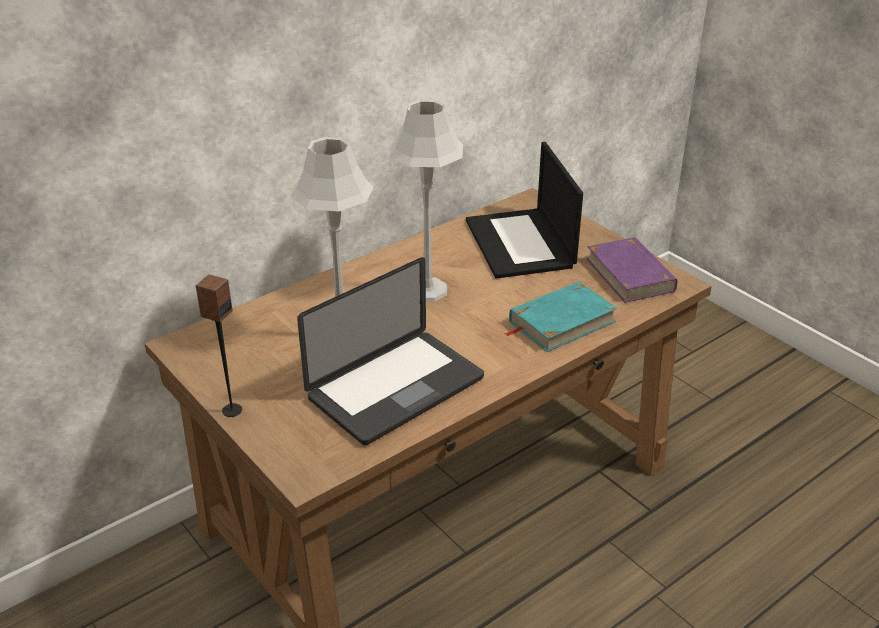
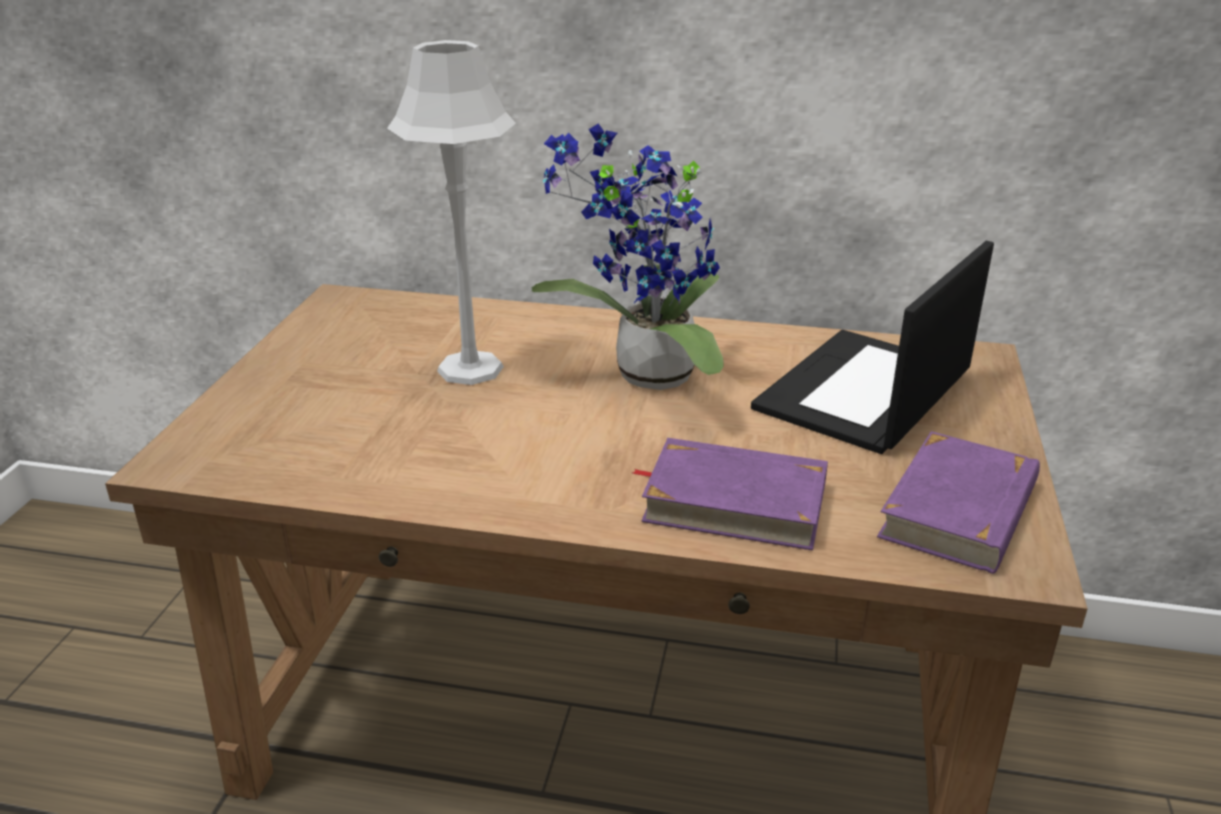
camera: 50 degrees right, 5 degrees down
speaker [196,275,242,417] -> none
laptop [297,257,484,445] -> none
grey table lamp [390,100,463,302] -> potted plant [532,123,724,390]
turquoise book [504,281,618,352] -> purple book [631,438,828,550]

